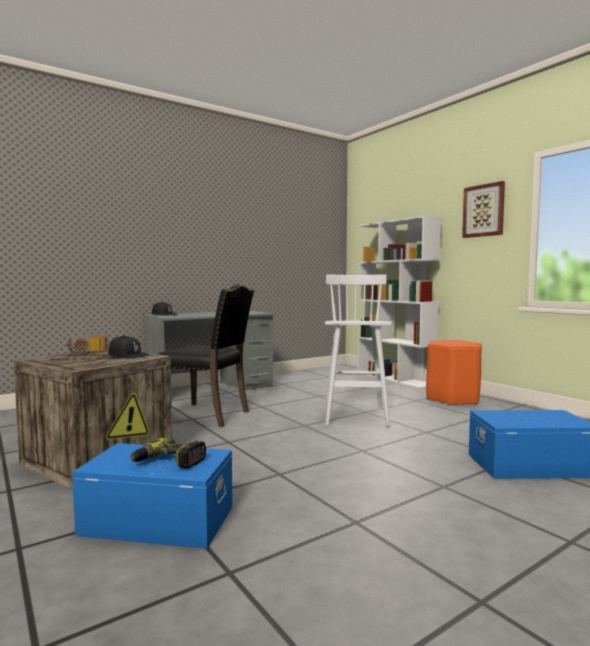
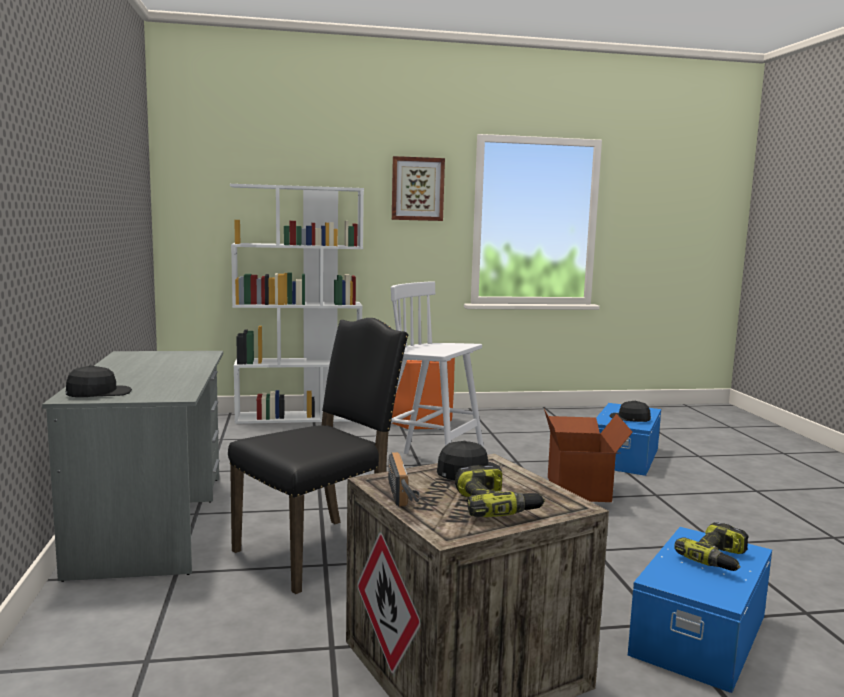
camera: 65 degrees left, 5 degrees up
none -> power drill [455,465,545,517]
none -> cardboard box [544,409,633,502]
none -> black cap [609,401,651,422]

